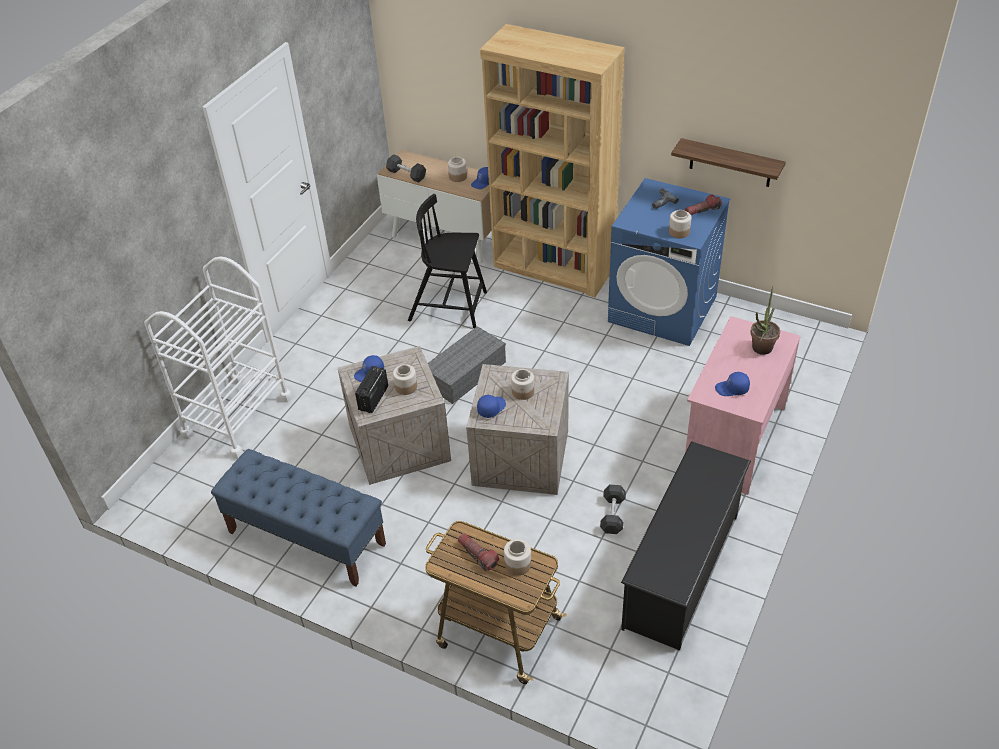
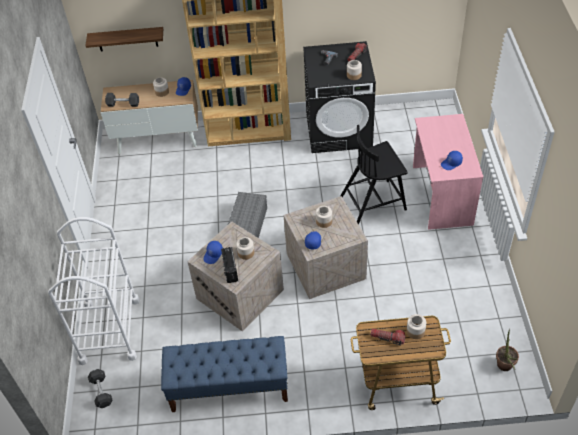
camera: 30 degrees left, 5 degrees up
black chair [408,194,487,328] -> black chair moved to [340,125,408,224]
grey dumbbell [600,484,626,534] -> grey dumbbell moved to [88,369,112,408]
blue washing machine [608,178,730,346] -> black washing machine [303,41,376,153]
black shoe rack [621,441,751,650] -> none
shelf [671,138,786,187] -> shelf moved to [85,27,163,52]
potted plant [750,286,780,355] -> potted plant moved to [496,329,519,371]

